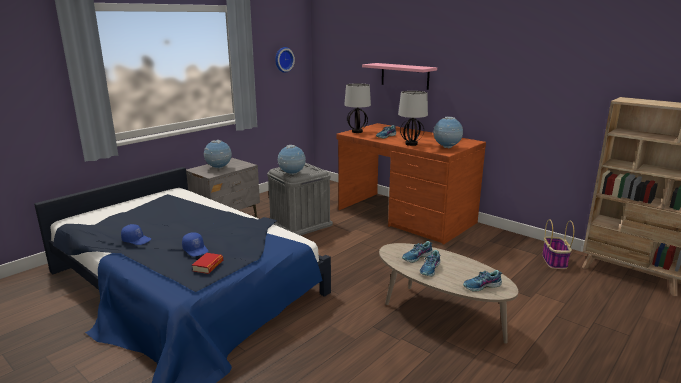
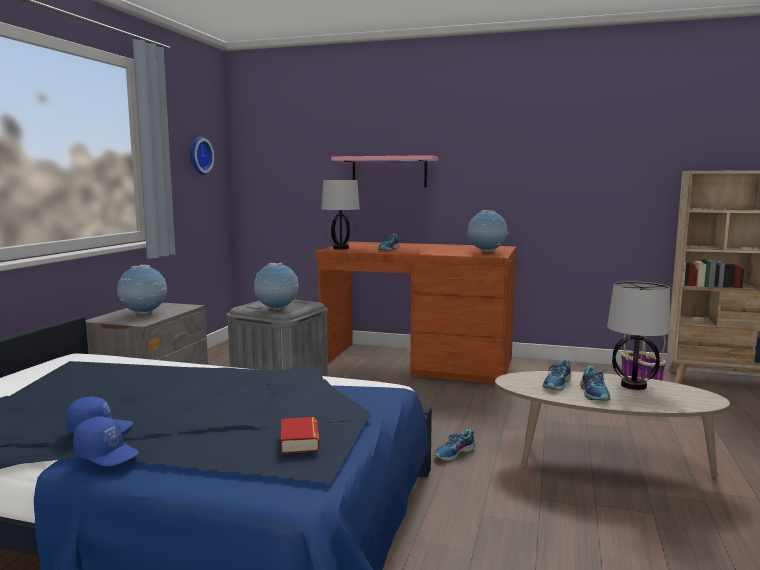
camera: 25 degrees left, 10 degrees down
blue cap [182,232,208,257] -> blue cap moved to [73,417,139,466]
table lamp [398,91,428,146] -> table lamp moved to [607,282,670,390]
shoe [463,270,502,292] -> shoe moved to [434,429,476,461]

